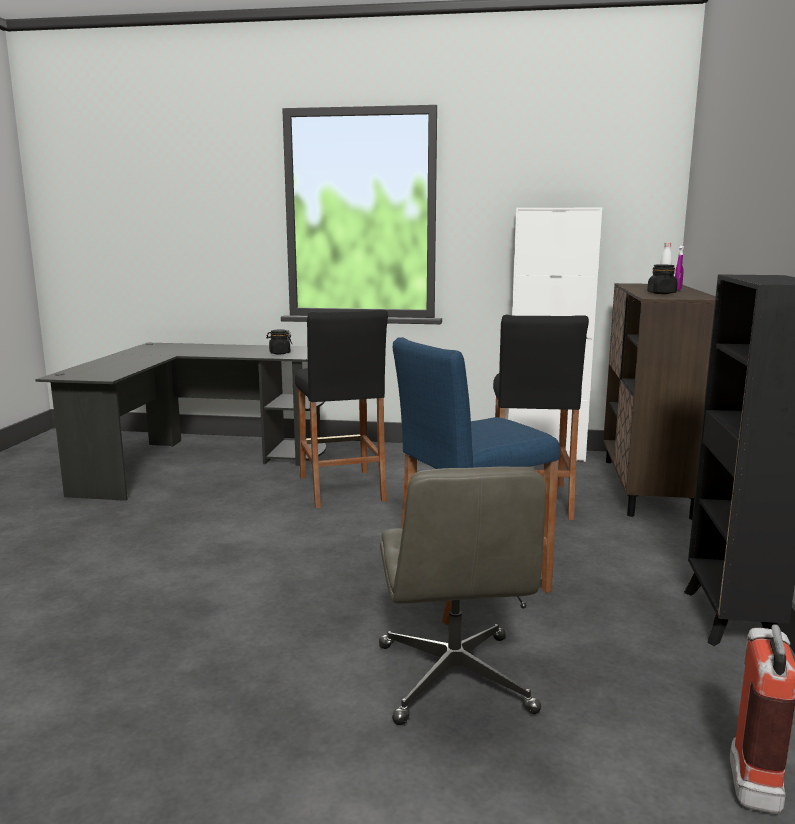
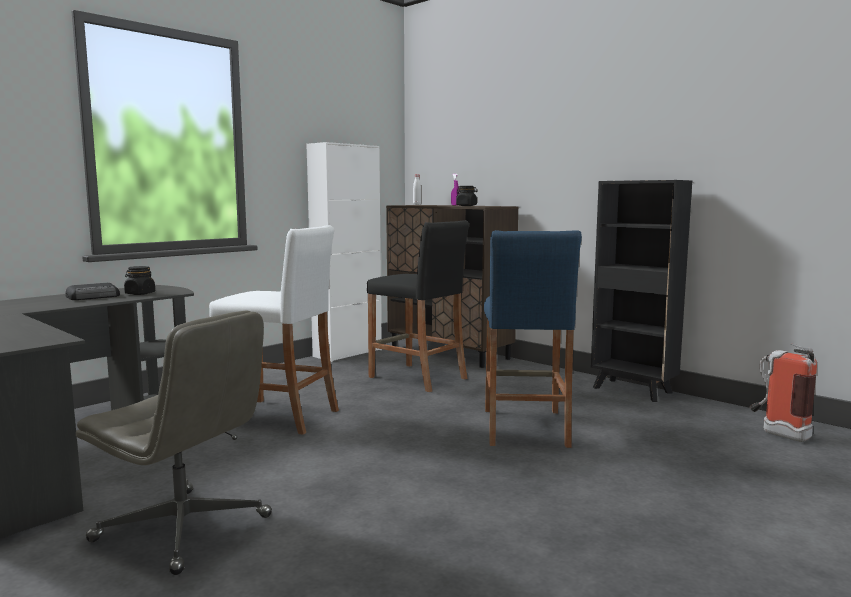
camera: 55 degrees left, 5 degrees down
black stool [295,309,388,508] -> white stool [209,225,339,435]
grey office chair [379,467,546,725] -> grey office chair moved to [76,310,272,575]
none -> radio [65,283,120,300]

